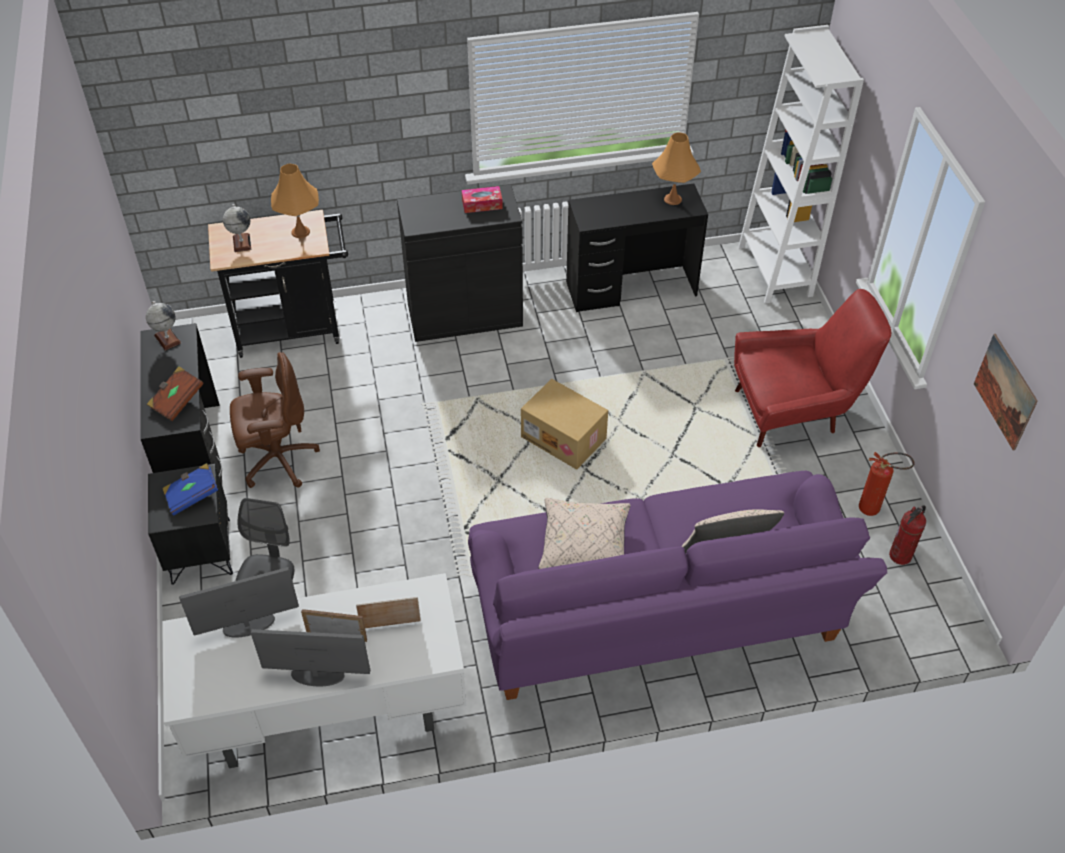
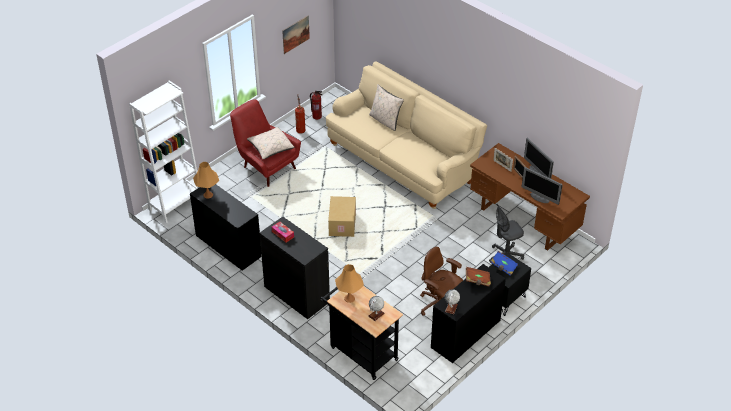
camera: 125 degrees left, 5 degrees down
white desk [162,573,467,768] -> brown desk [470,143,590,251]
purple sofa [468,471,887,700] -> beige sofa [326,61,487,209]
beige pillow [538,498,631,569] -> beige pillow moved to [247,127,294,159]

